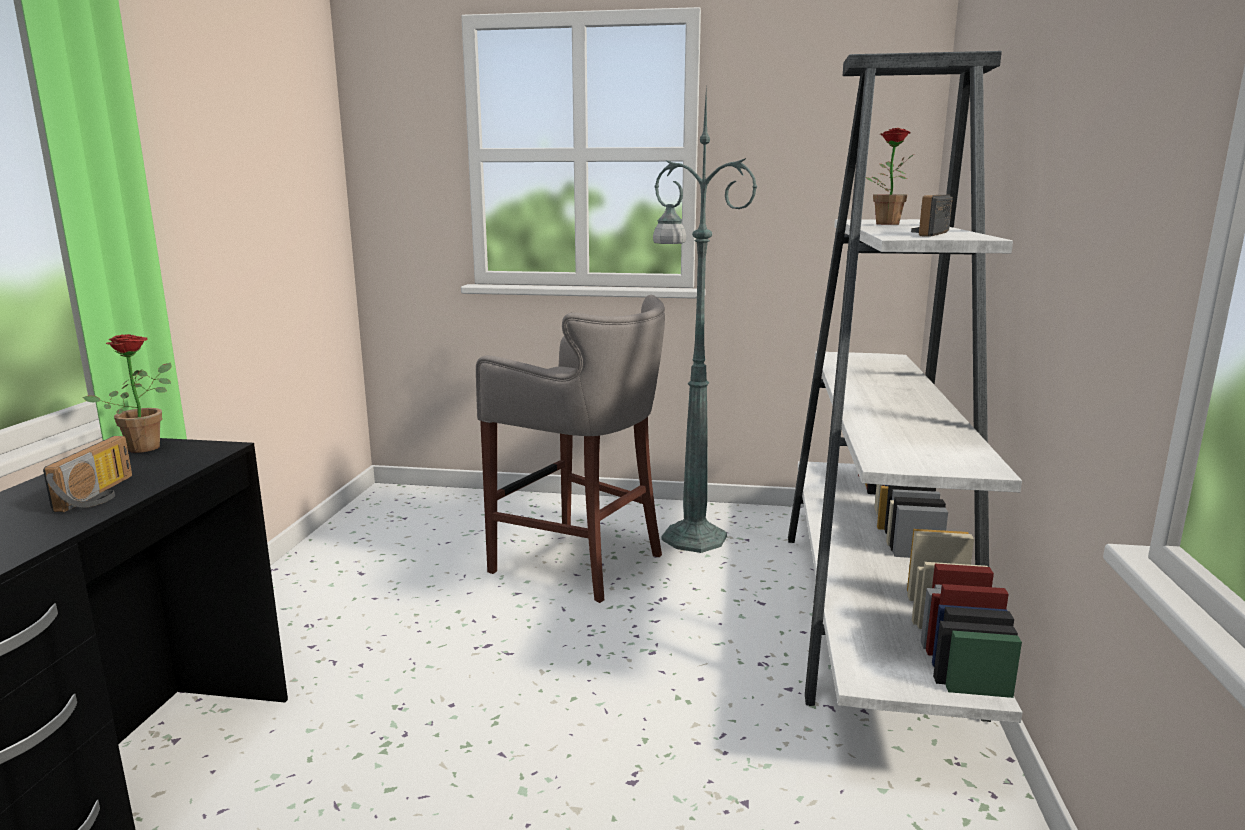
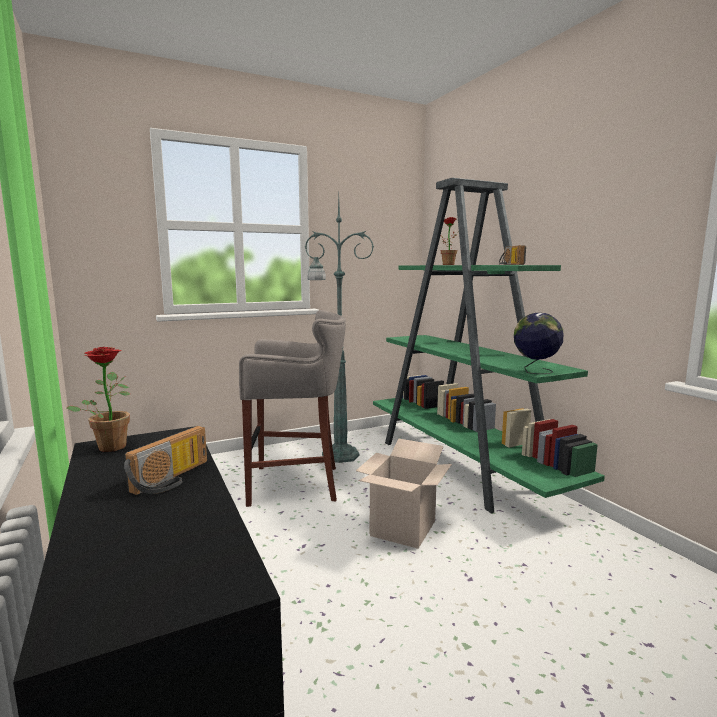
camera: 35 degrees left, 5 degrees down
radio [43,436,132,512] -> radio turned 60 degrees clockwise [124,426,207,495]
white bookcase [788,51,1023,723] -> green bookcase [373,178,605,513]
none -> cardboard box [356,439,452,549]
none -> globe [514,313,563,374]

